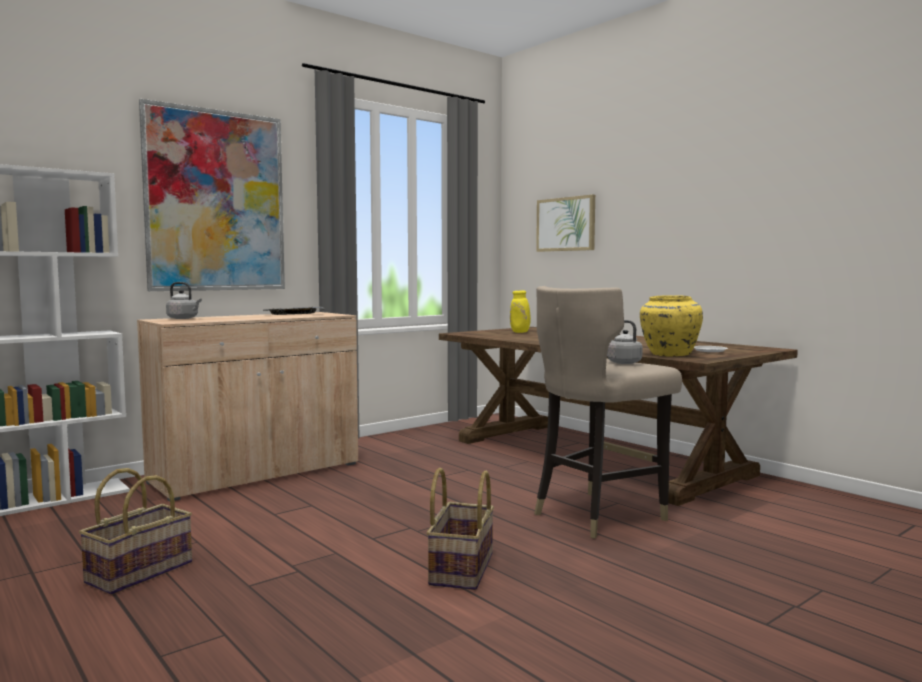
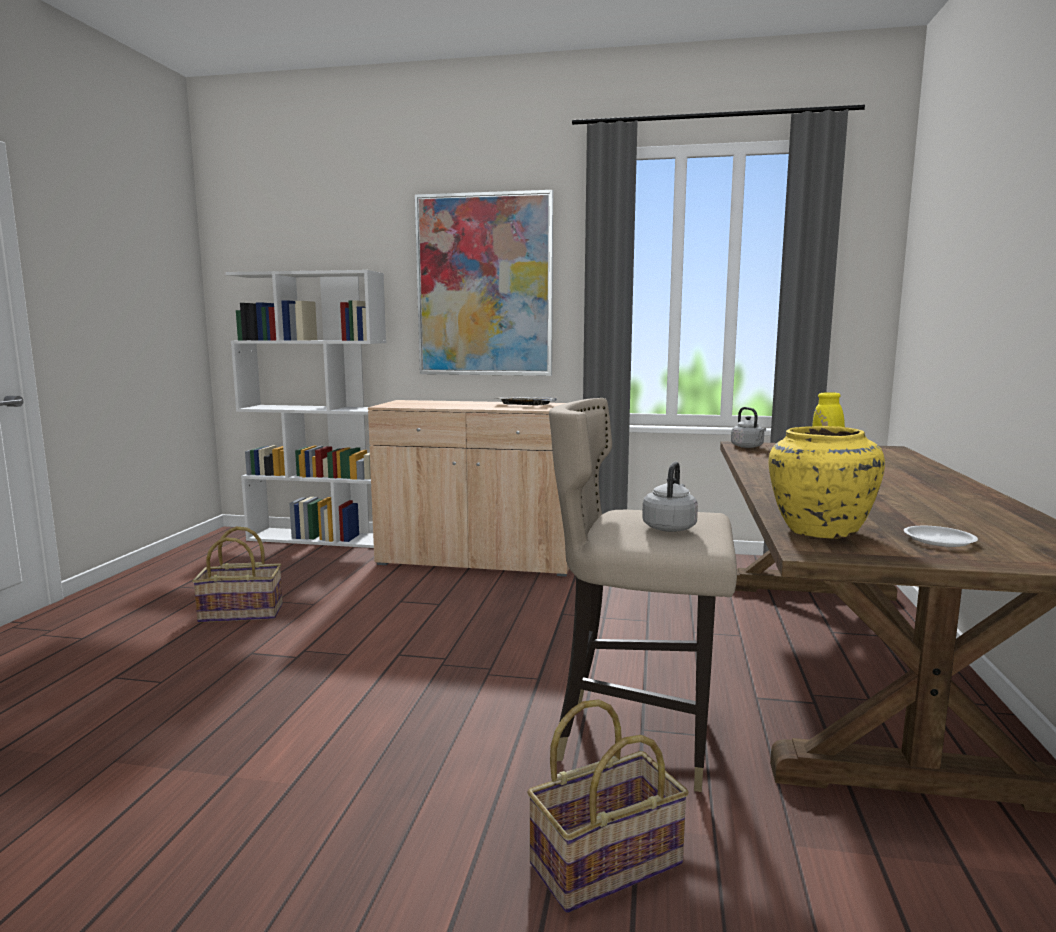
camera: 50 degrees right, 5 degrees up
grey kettle [166,282,202,319] -> grey kettle moved to [731,407,766,448]
basket [426,468,494,590] -> basket moved to [527,699,689,913]
picture [536,194,595,252] -> none

